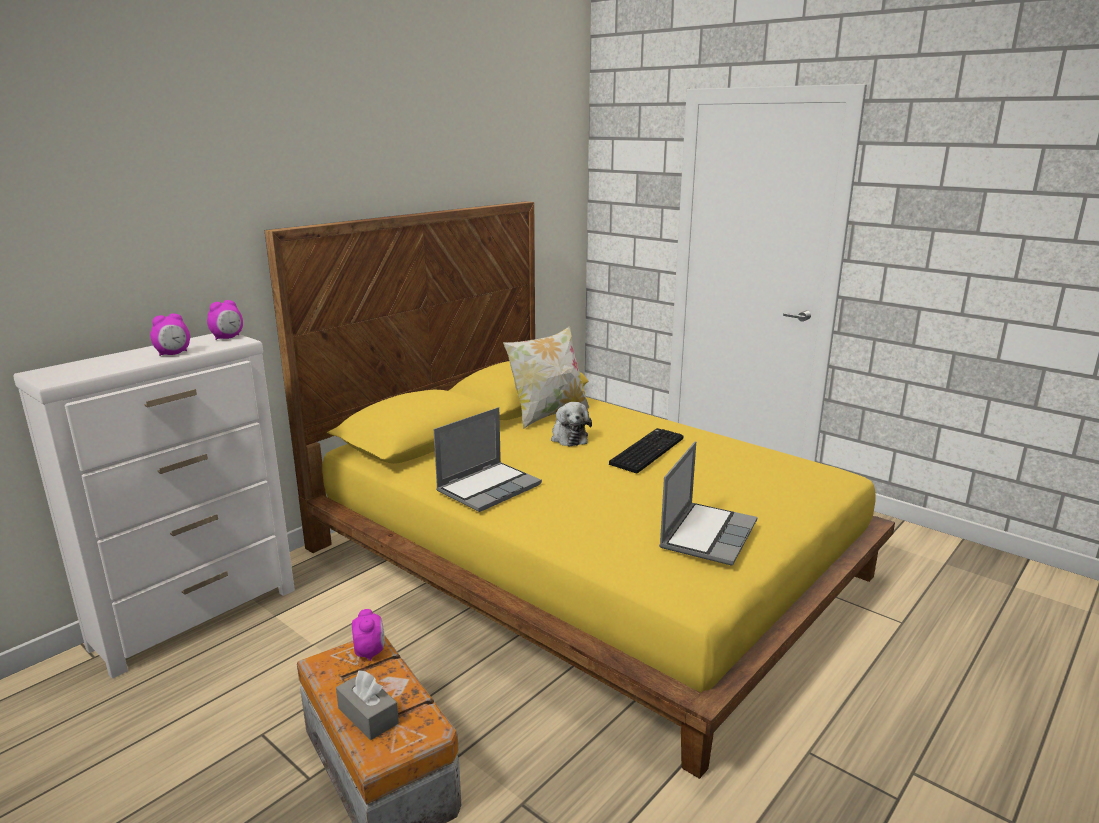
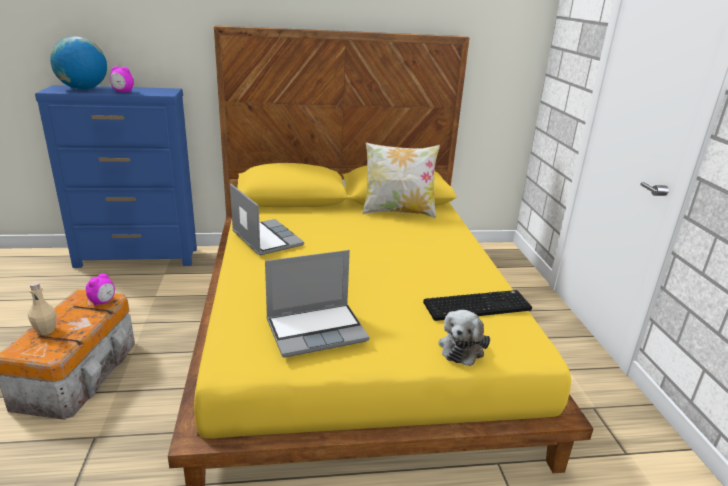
camera: 40 degrees right, 5 degrees up
white dresser [13,334,295,678] -> blue dresser [35,85,197,268]
alarm clock [207,300,243,340] -> none
grey tissue box [336,670,399,740] -> beige bottle [28,282,57,335]
laptop [434,407,542,512] -> laptop turned 120 degrees counterclockwise [230,184,304,256]
plush toy [551,402,592,446] -> plush toy moved to [438,310,490,366]
keyboard [609,428,684,473] -> keyboard moved to [423,290,532,321]
none -> globe [50,37,107,90]

